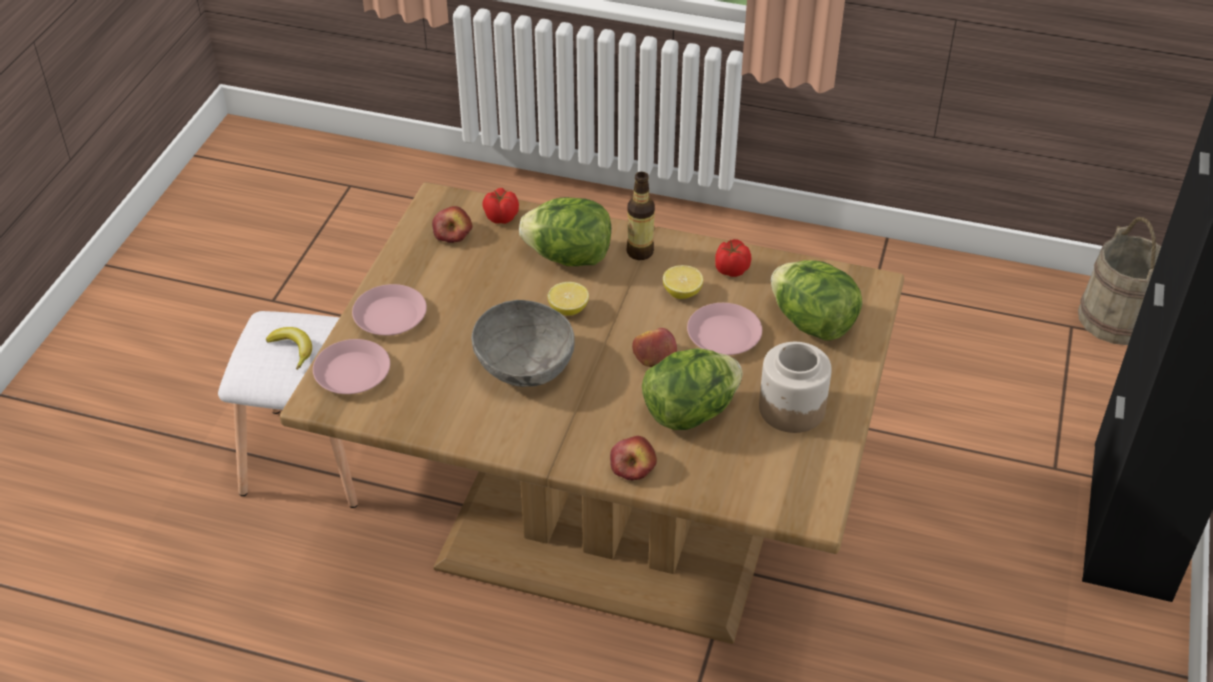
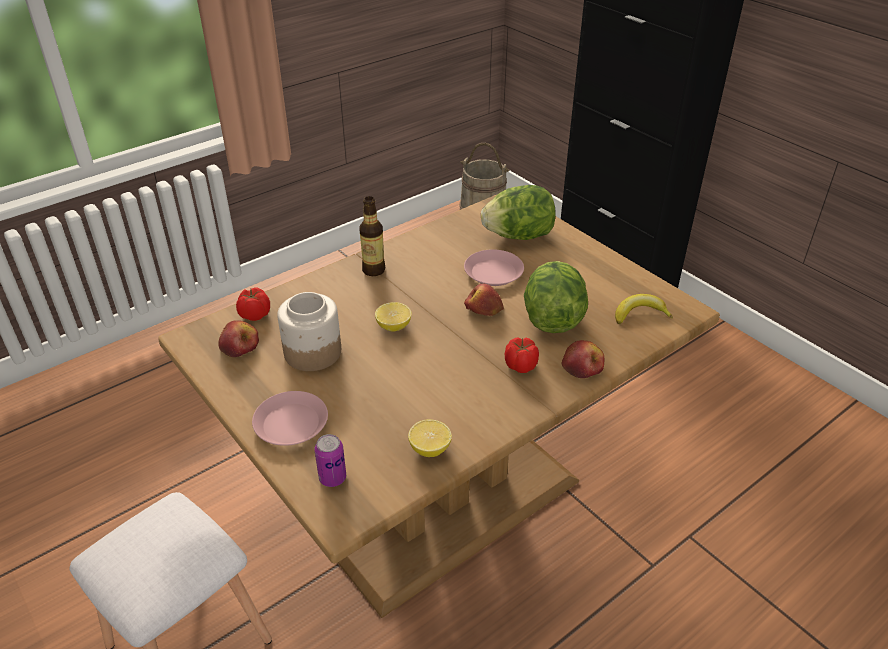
camera: 55 degrees left, 5 degrees down
banana [266,327,312,370] -> banana moved to [615,294,673,324]
pink plate [313,339,390,394] -> can [315,434,346,487]
grey bowl [471,300,575,387] -> none
lettuce [519,197,611,266] -> none
lemon [663,265,703,299] -> lemon moved to [408,419,452,457]
tomato [715,239,751,277] -> tomato moved to [505,337,539,373]
jar [759,342,832,433] -> jar moved to [277,292,341,371]

